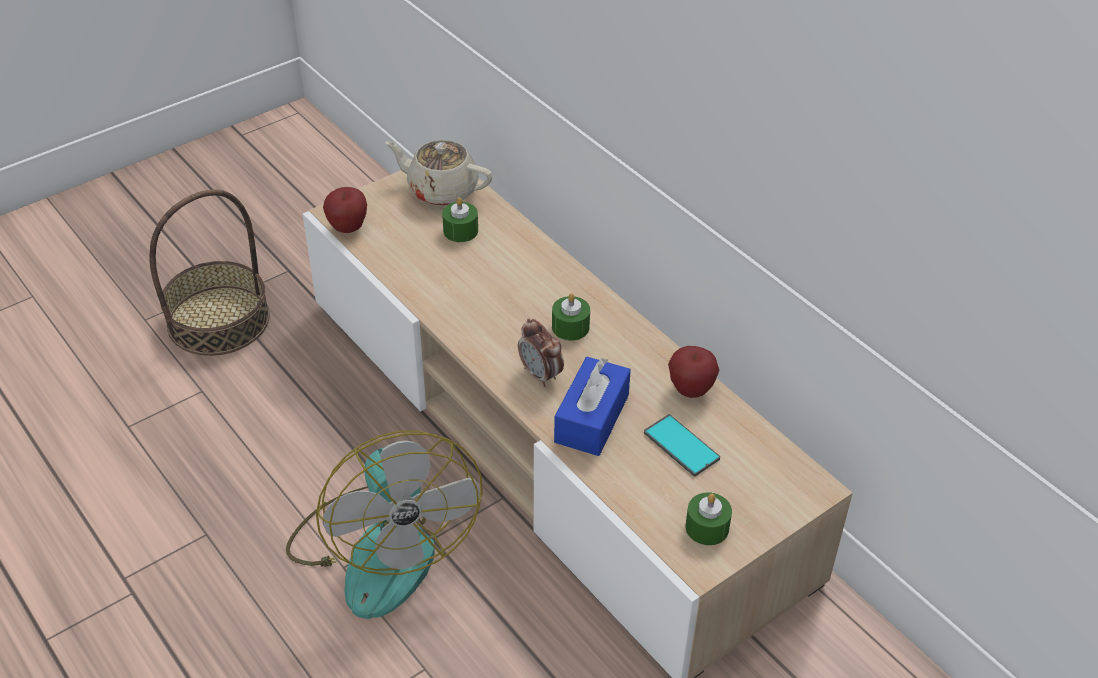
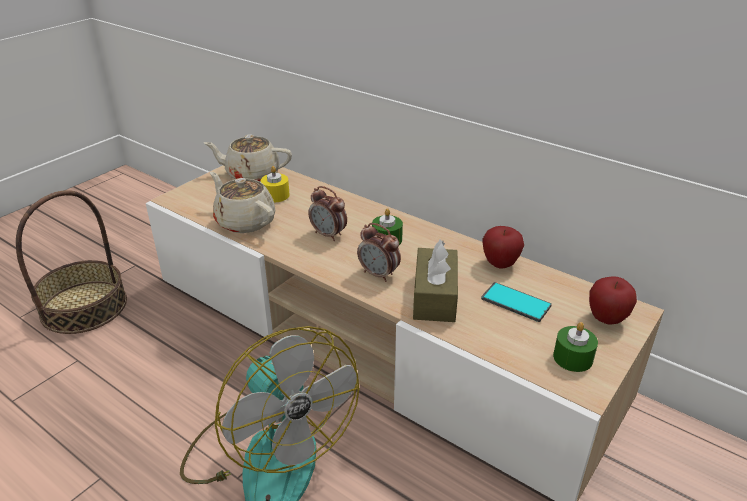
camera: 15 degrees left, 10 degrees down
apple [323,187,367,233] -> apple moved to [589,277,637,325]
green candle [442,197,478,242] -> yellow candle [261,166,290,202]
blue tissue box [554,357,631,456] -> brown tissue box [413,240,458,322]
none -> beige teapot [210,172,275,233]
none -> alarm clock [308,186,347,241]

